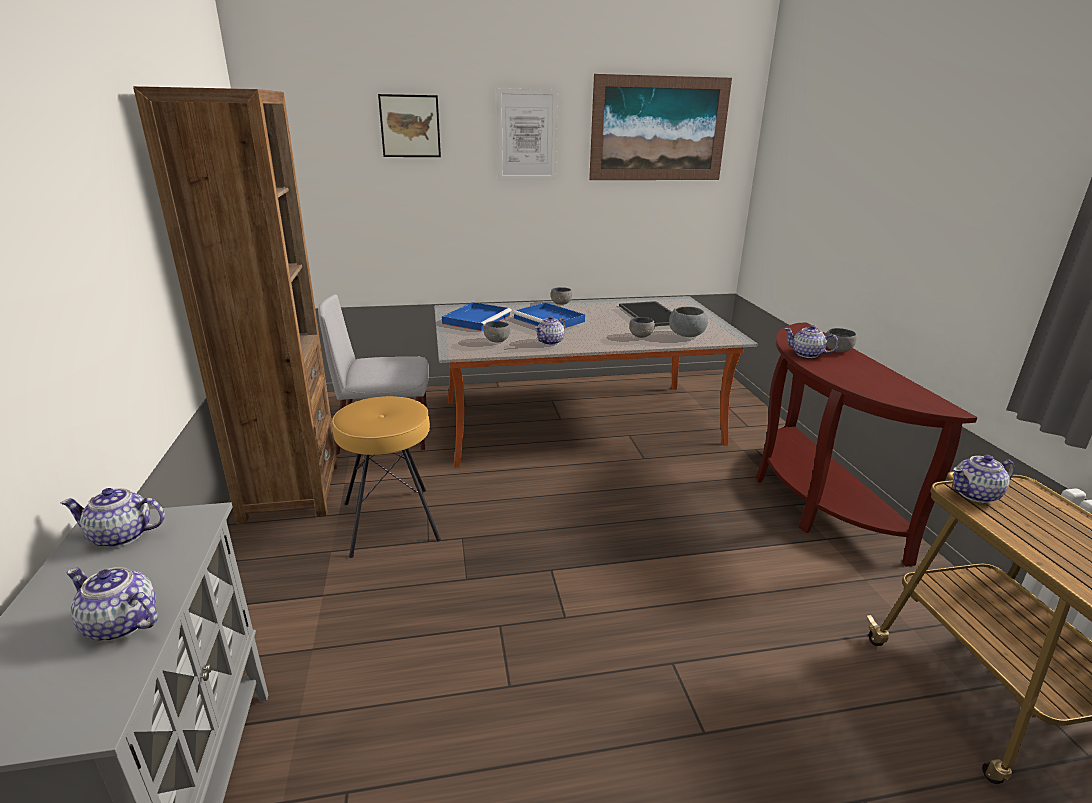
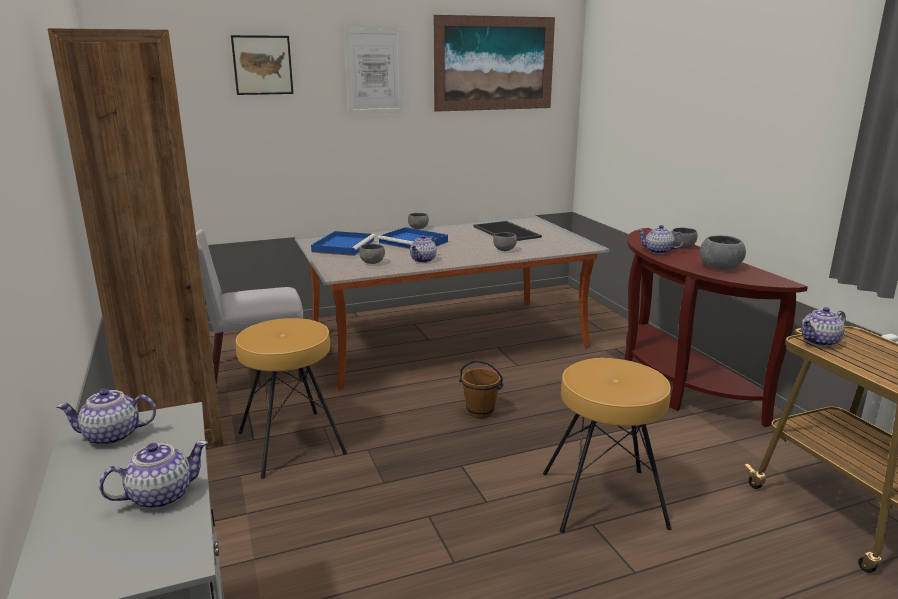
camera: 10 degrees left, 5 degrees down
teapot [66,567,158,641] -> teapot turned 135 degrees clockwise [99,440,208,509]
grey bowl [669,307,708,337] -> grey bowl moved to [700,235,746,269]
none -> brown bucket [459,360,503,418]
none -> brown stool [543,358,672,533]

